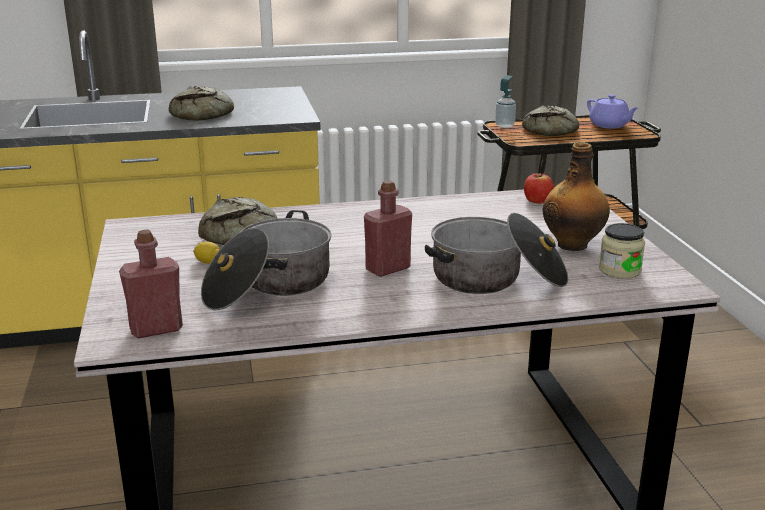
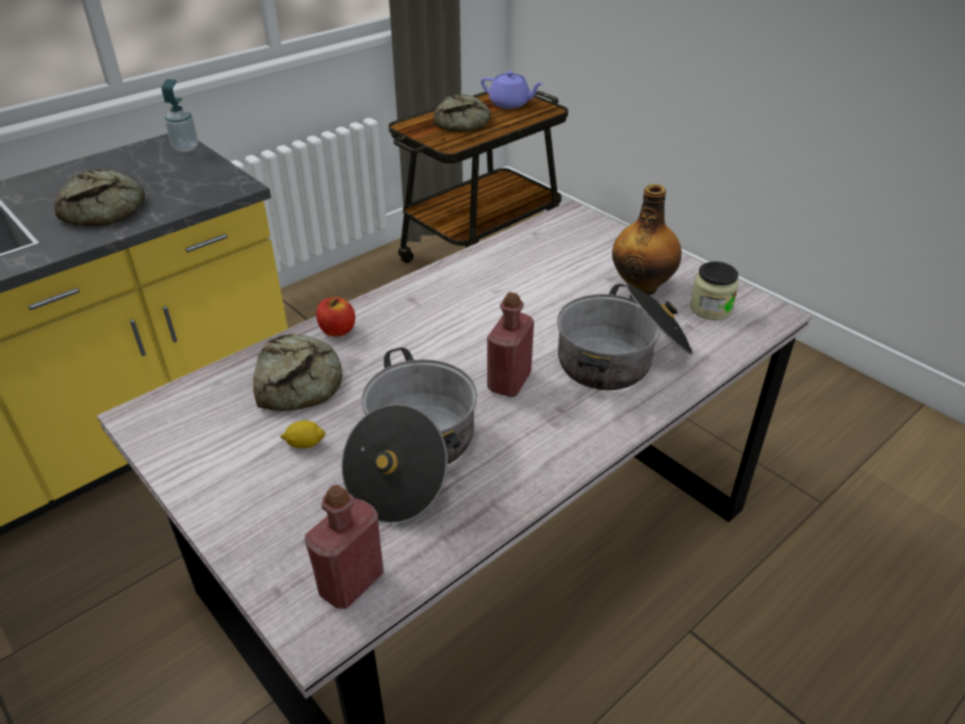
camera: 30 degrees left, 15 degrees up
soap dispenser [495,75,516,128] -> soap dispenser moved to [162,79,198,152]
apple [524,172,554,204] -> apple moved to [316,297,355,337]

